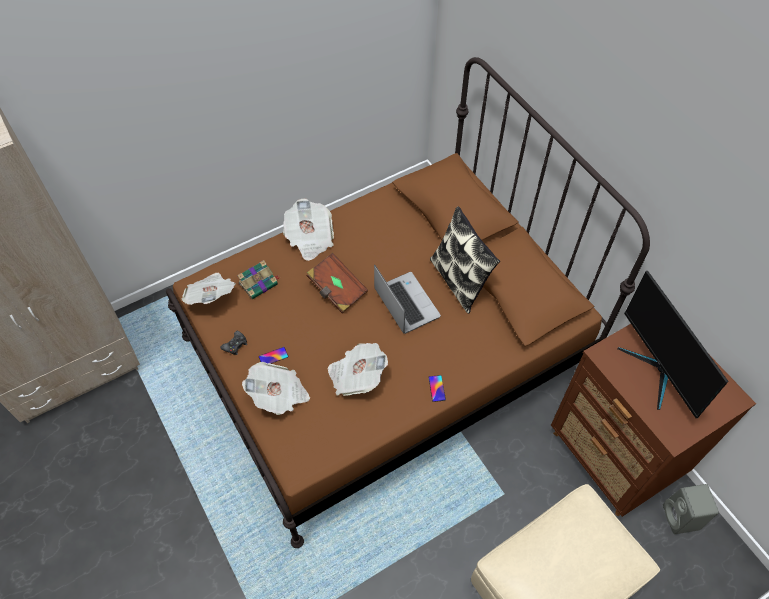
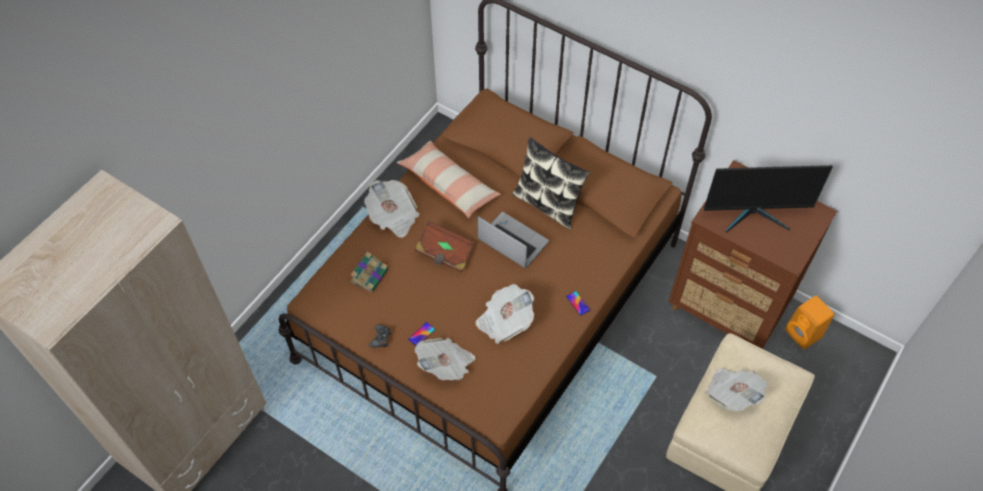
camera: 25 degrees left, 0 degrees up
newspaper [181,273,236,305] -> newspaper moved to [705,368,768,411]
monitor [617,271,729,418] -> monitor turned 45 degrees counterclockwise [704,165,833,233]
grey speaker [663,484,719,534] -> orange speaker [785,296,835,349]
none -> pillow [396,141,501,218]

